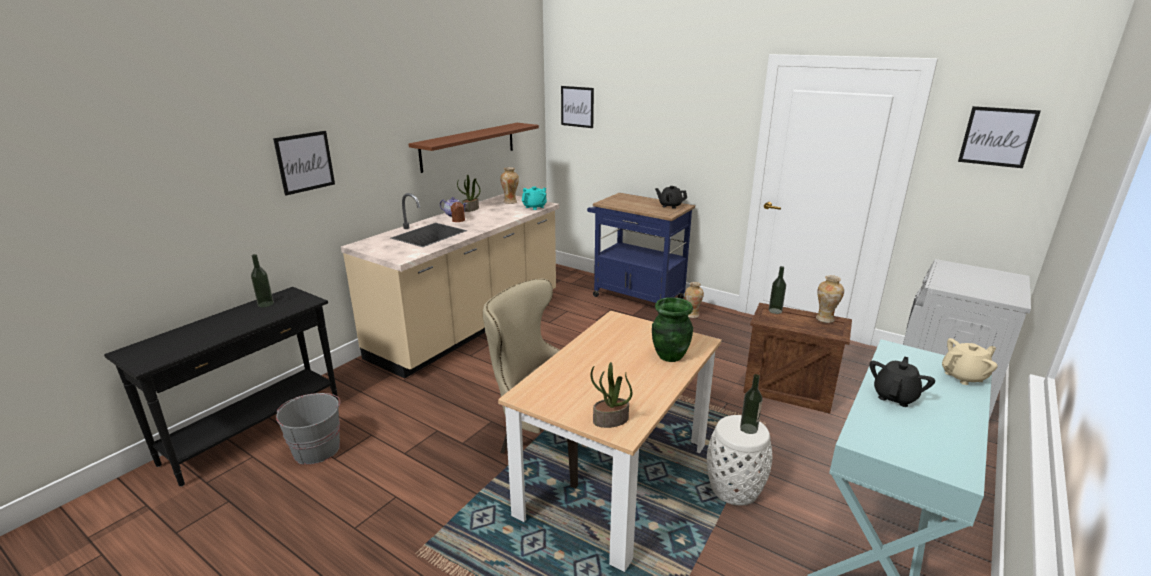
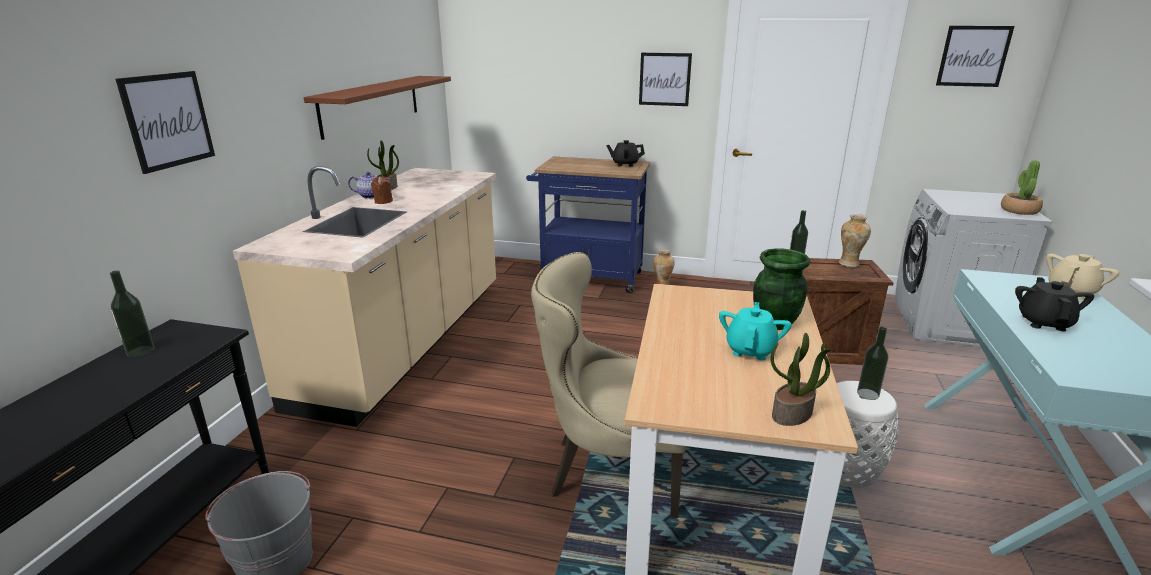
camera: 20 degrees left, 0 degrees up
vase [500,167,519,204] -> none
turquoise teapot [522,187,547,210] -> turquoise teapot moved to [719,302,791,360]
picture [561,86,594,128] -> picture moved to [639,53,692,106]
none -> potted plant [1001,160,1043,215]

